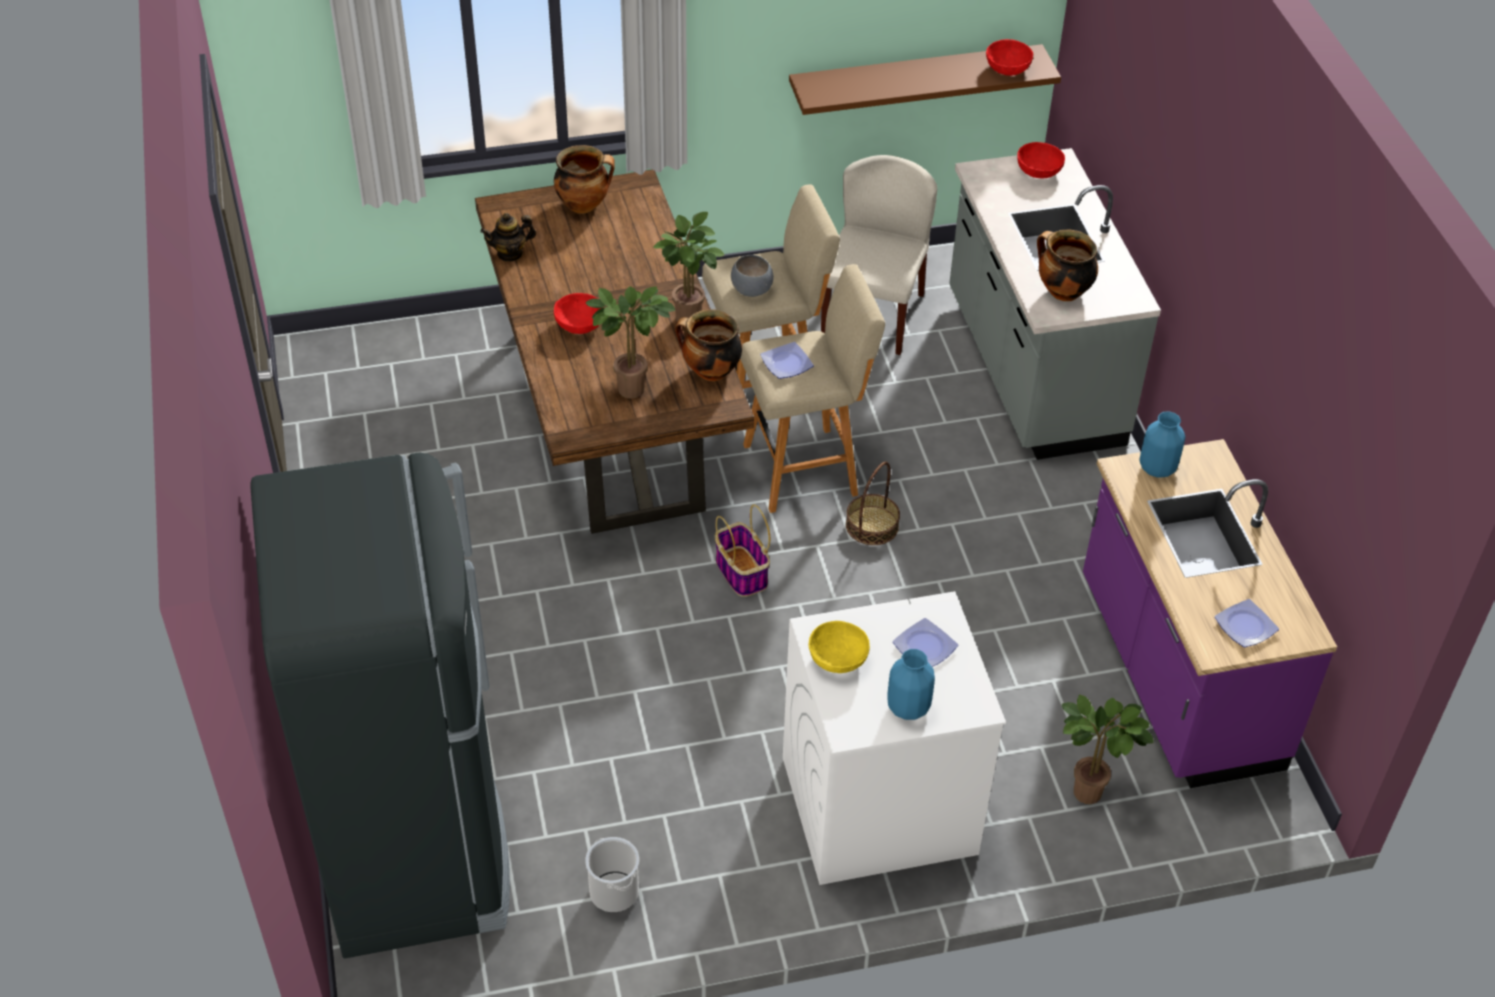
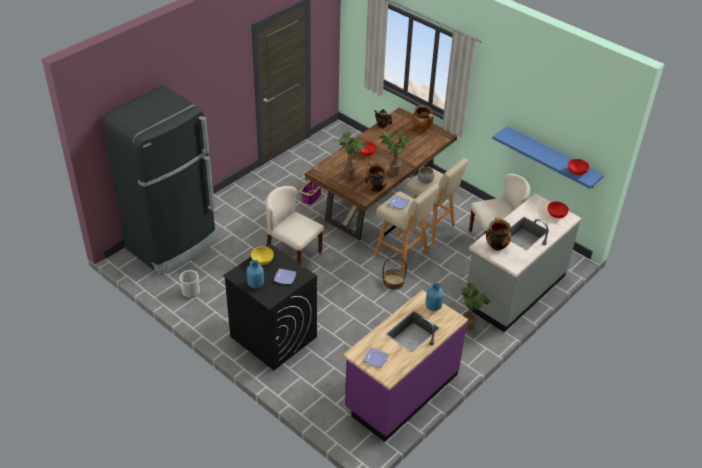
camera: 55 degrees right, 5 degrees down
basket [715,505,770,597] -> basket moved to [301,170,321,205]
white washing machine [783,591,1006,885] -> black washing machine [223,244,317,370]
brown shelf [789,44,1061,115] -> blue shelf [492,126,604,189]
potted plant [1062,695,1154,804] -> potted plant moved to [461,283,490,331]
none -> beige chair [266,186,324,264]

